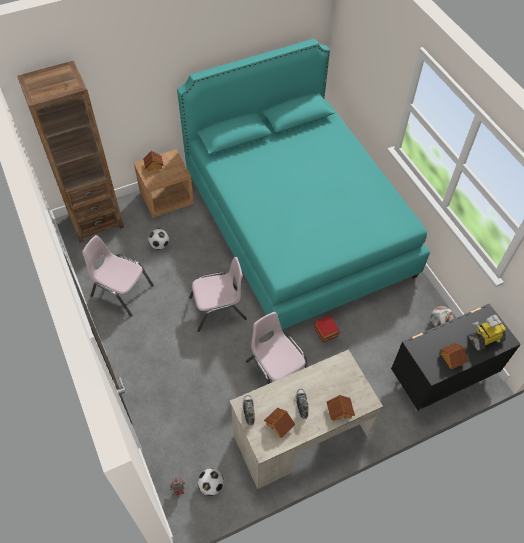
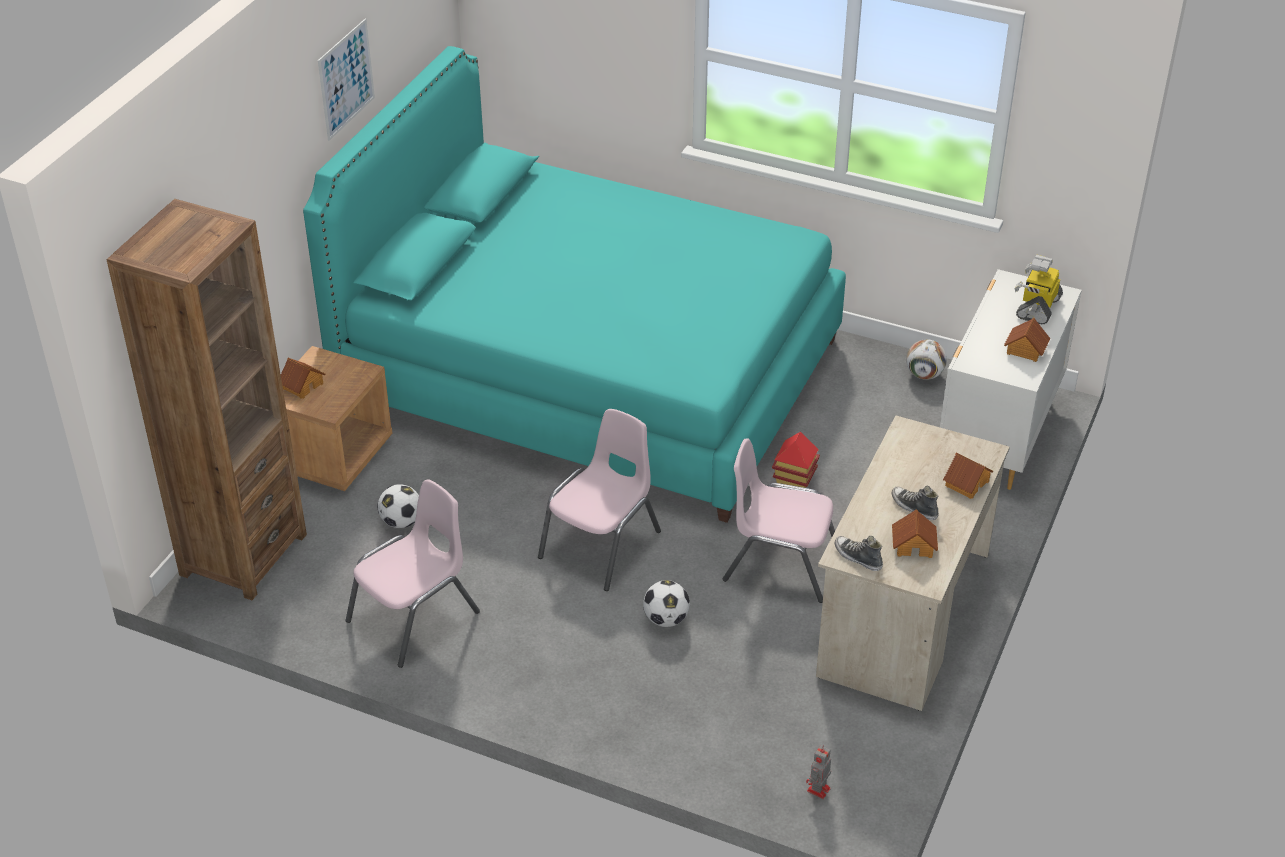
camera: 40 degrees left, 15 degrees down
pink chair [82,235,154,316] -> pink chair turned 150 degrees clockwise [345,479,480,668]
football [198,468,224,496] -> football moved to [643,580,690,627]
black dresser [391,304,521,411] -> white dresser [940,269,1082,490]
none -> picture [318,19,375,141]

